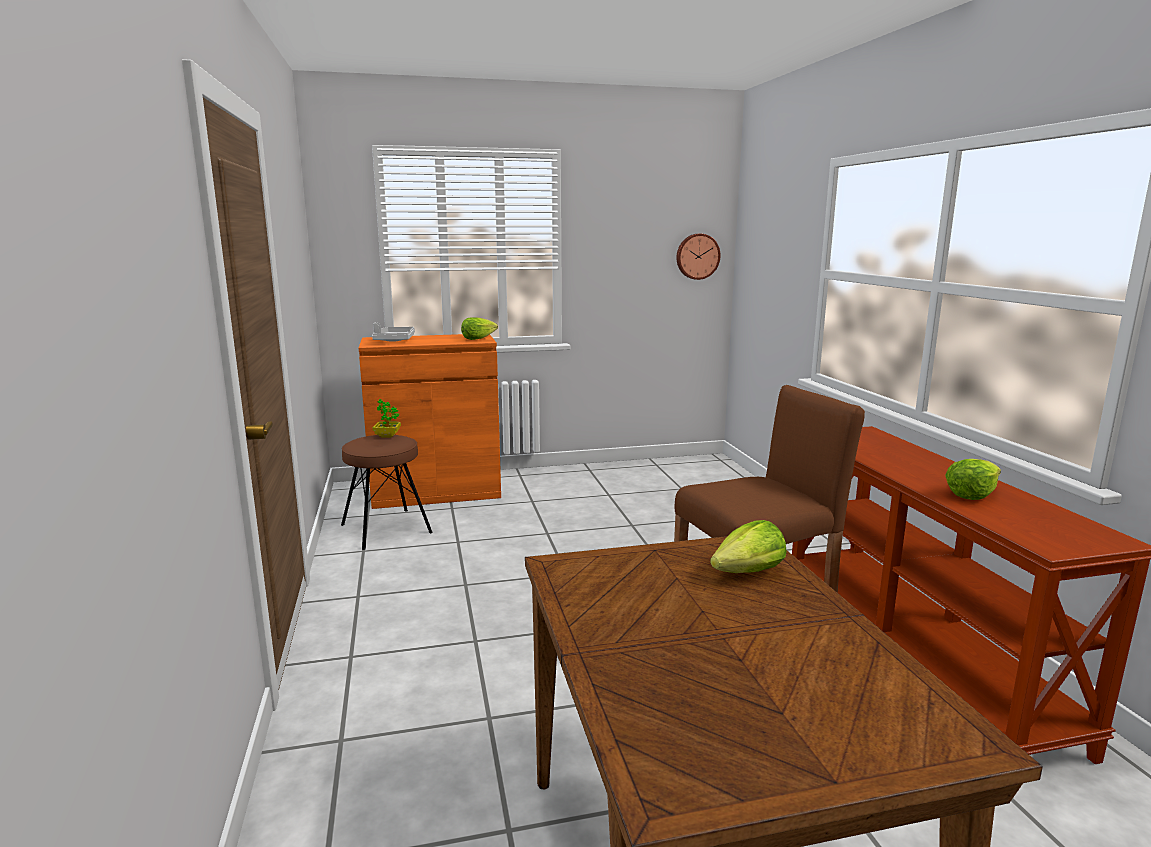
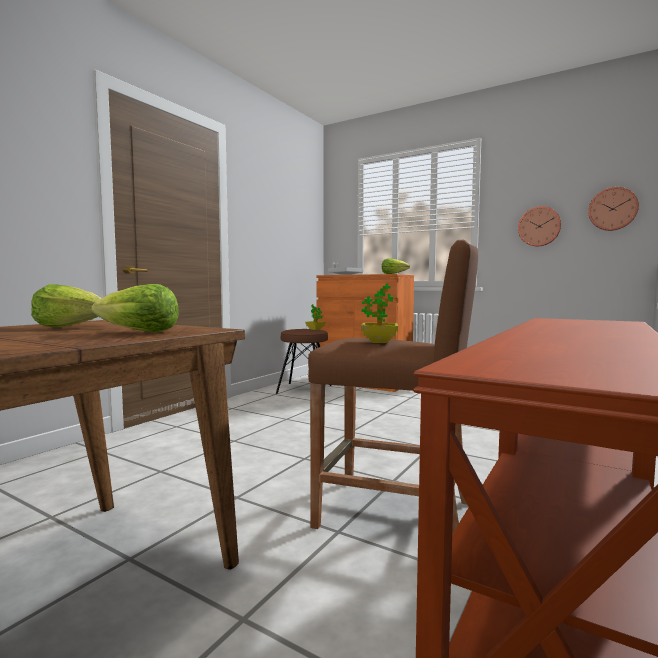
camera: 45 degrees right, 10 degrees down
lettuce [945,459,1001,500] -> lettuce moved to [31,284,102,327]
none -> potted plant [361,283,398,343]
none -> wall clock [518,206,561,246]

